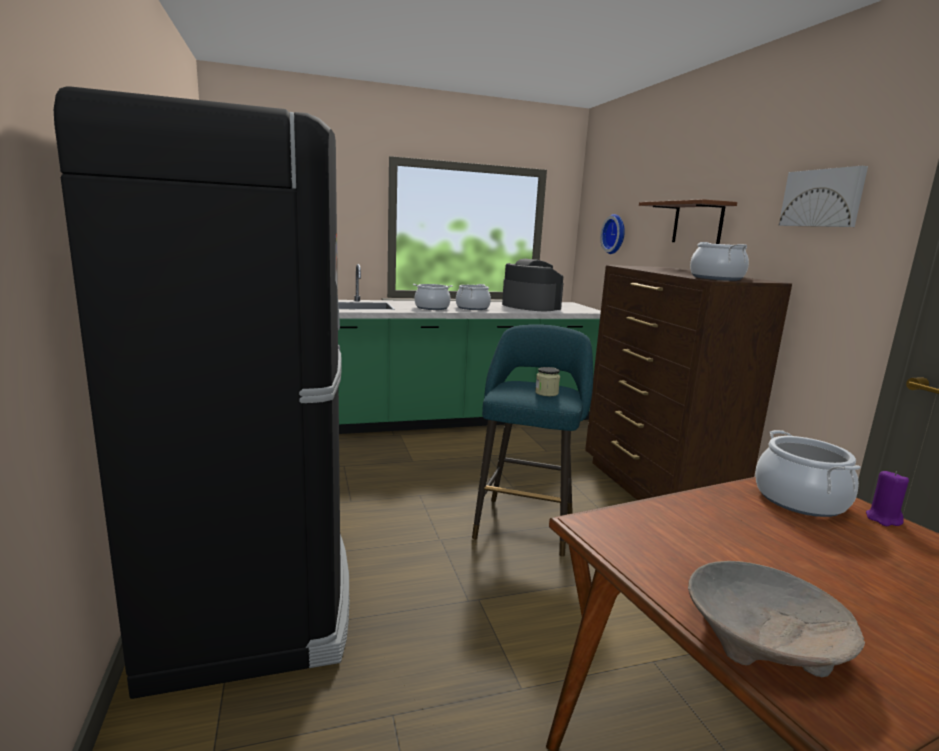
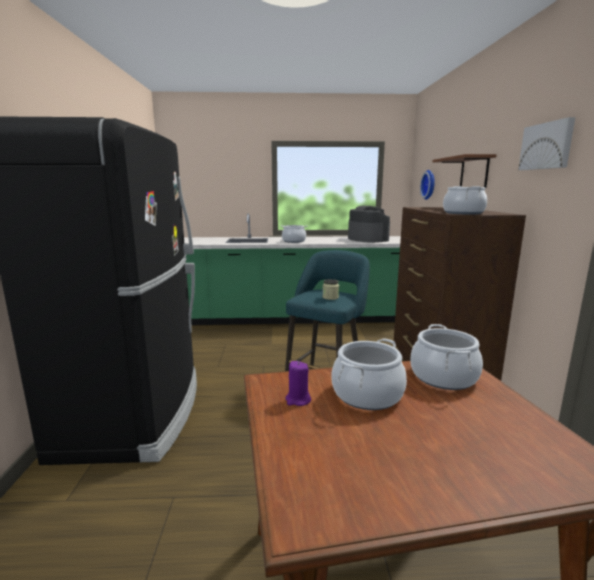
camera: 15 degrees right, 0 degrees up
cooking pot [456,284,491,310] -> cooking pot moved to [331,338,407,410]
beige bowl [688,561,865,677] -> none
purple candle [866,471,909,526] -> purple candle moved to [285,361,311,406]

